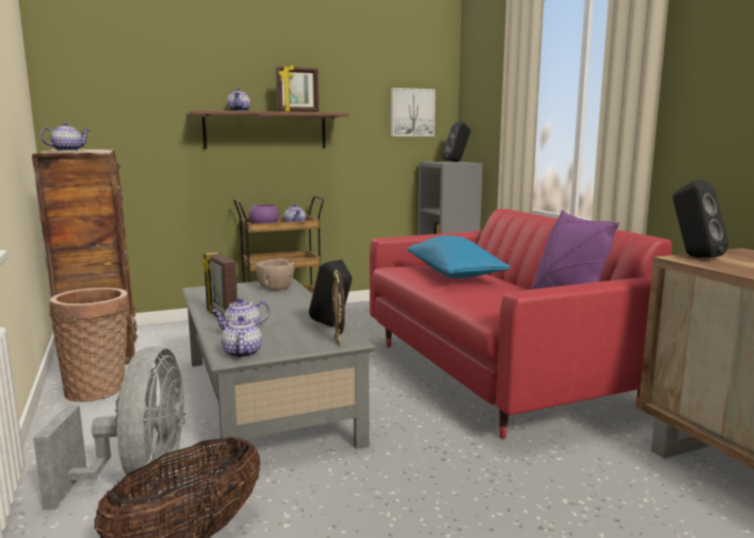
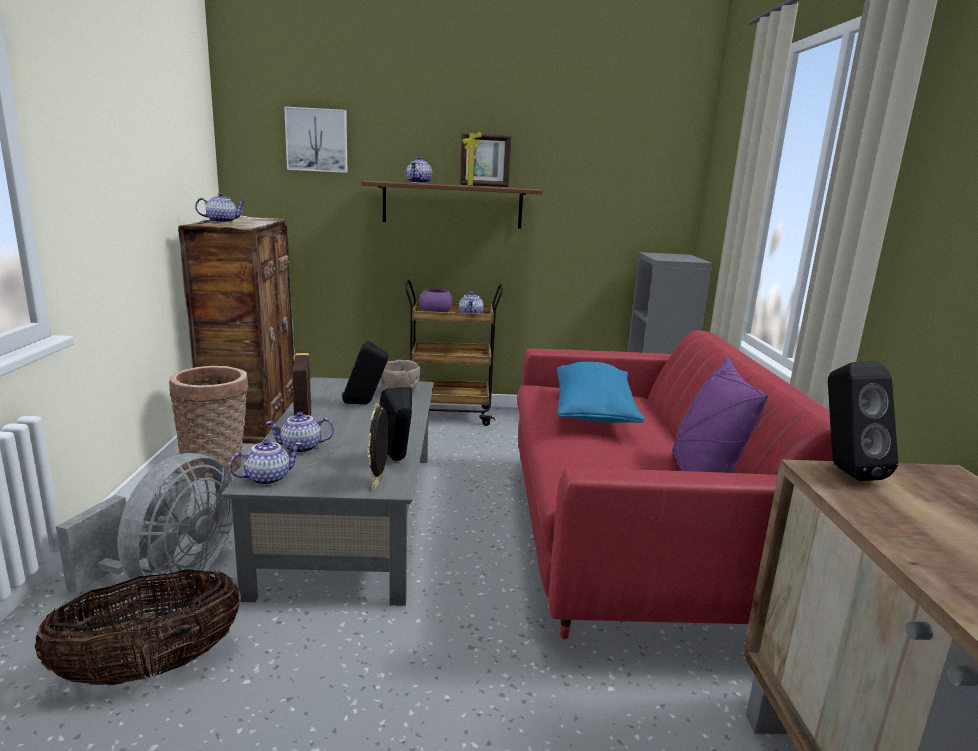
camera: 20 degrees right, 5 degrees up
teapot [221,316,262,358] -> teapot turned 45 degrees clockwise [229,439,302,485]
picture [391,88,435,136] -> picture moved to [284,107,347,173]
black speaker [442,122,471,162] -> black speaker moved to [342,340,388,404]

